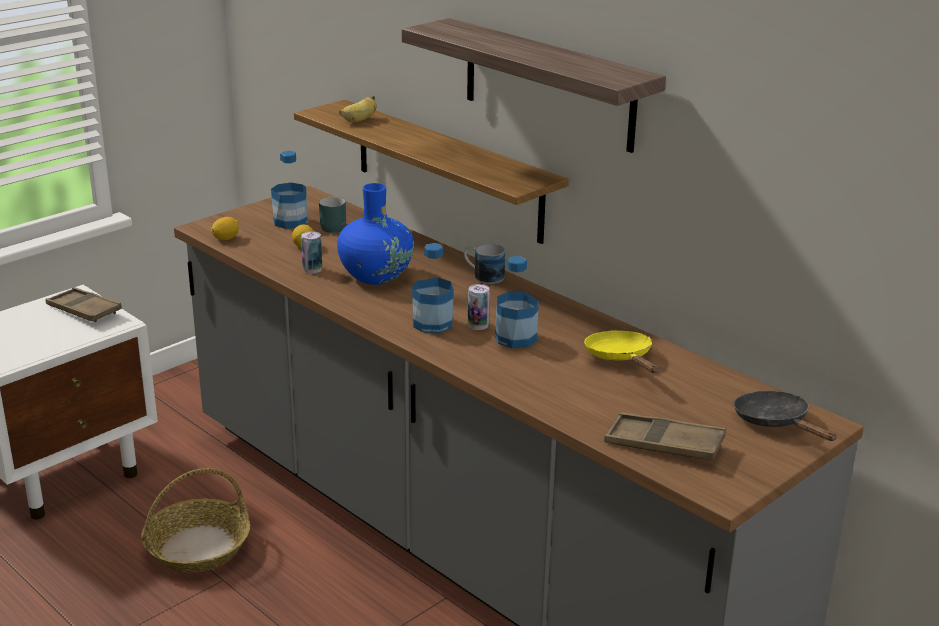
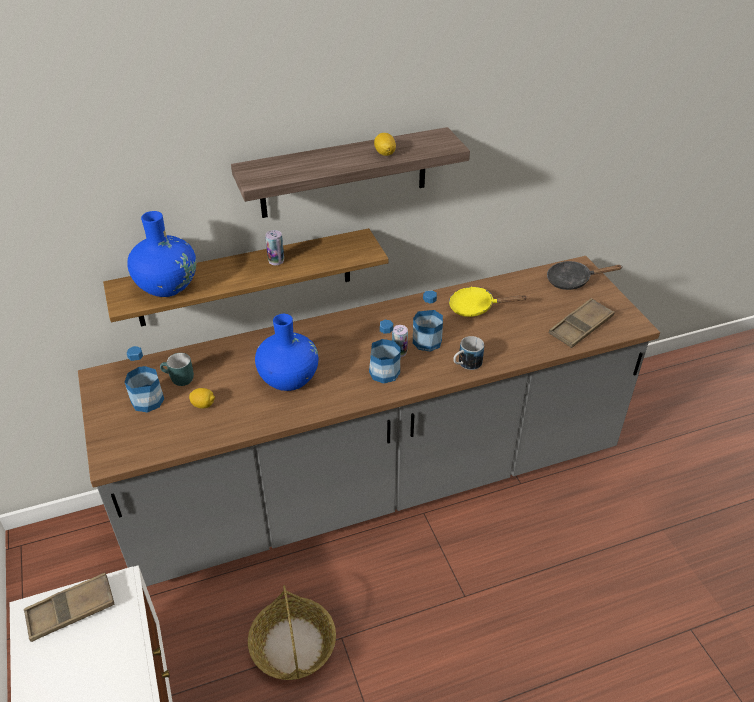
camera: 65 degrees left, 15 degrees up
lemon [211,217,239,240] -> lemon moved to [374,133,396,156]
can [301,231,322,274] -> can moved to [265,230,284,265]
banana [339,95,377,122] -> blue vase [127,211,196,297]
mug [464,244,505,284] -> mug moved to [453,336,484,370]

